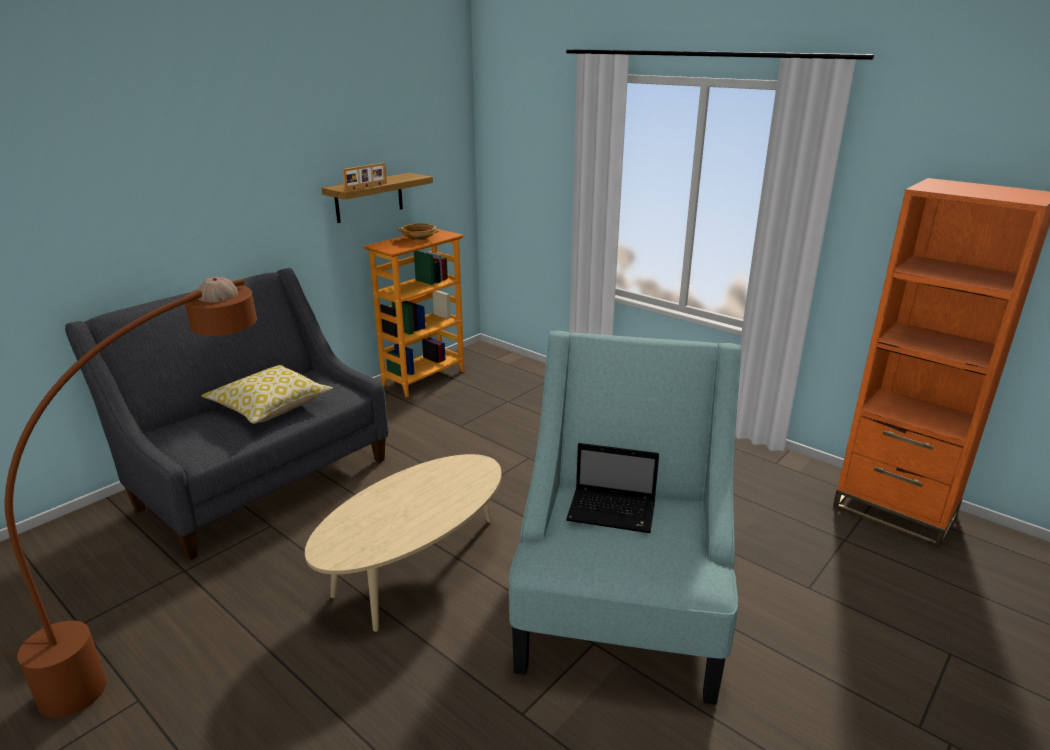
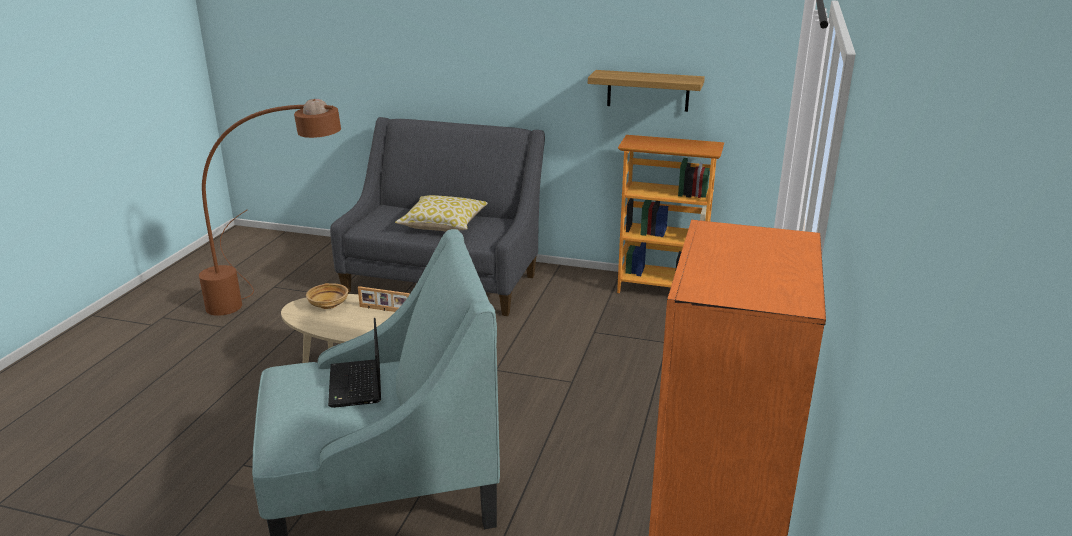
camera: 65 degrees right, 0 degrees up
picture frame [342,163,387,191] -> picture frame moved to [358,286,410,312]
beige bowl [398,223,439,241] -> beige bowl moved to [306,283,348,309]

